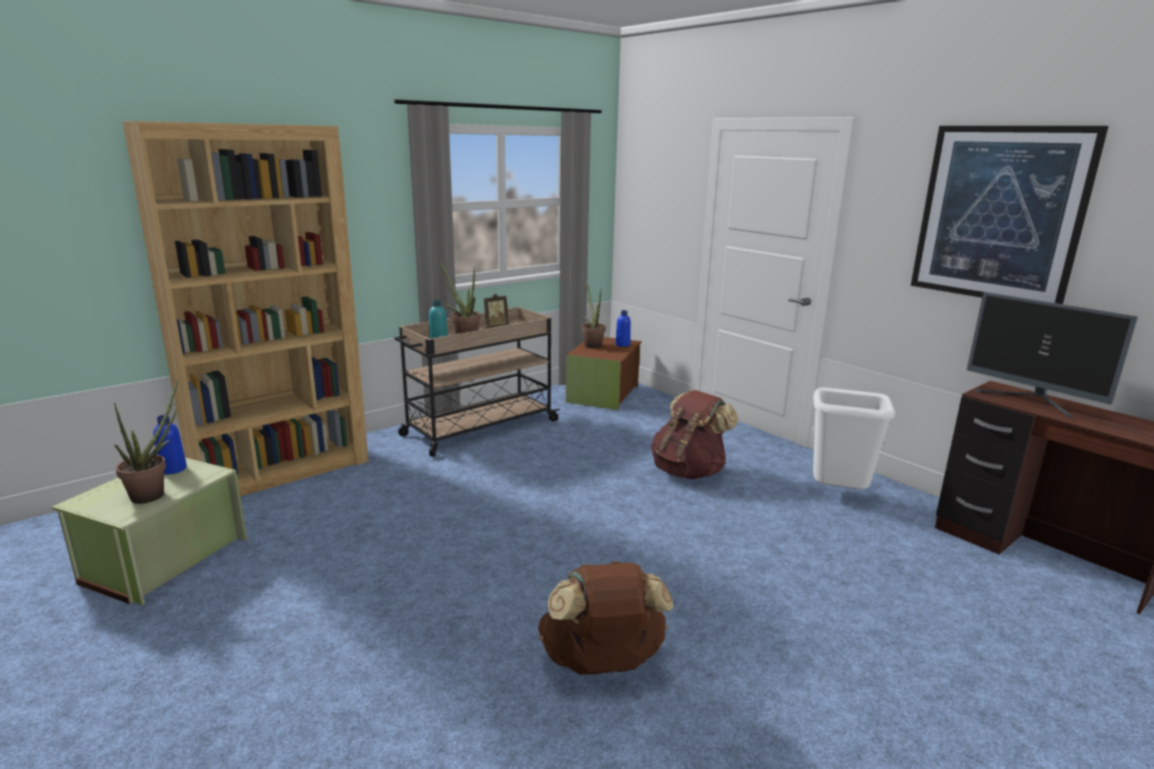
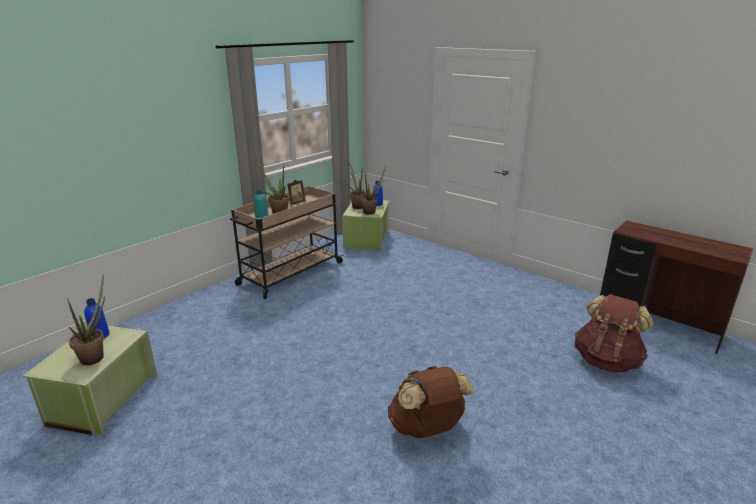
camera: 10 degrees left, 5 degrees up
brown bookcase [123,121,368,496] -> none
brown storage box [566,337,642,410] -> green storage box [342,200,389,251]
brown backpack [652,390,738,479] -> brown backpack moved to [575,295,653,373]
white trash can [813,387,895,489] -> none
picture [911,126,1109,304] -> none
monitor [967,292,1138,419] -> none
none -> potted plant [361,167,386,215]

